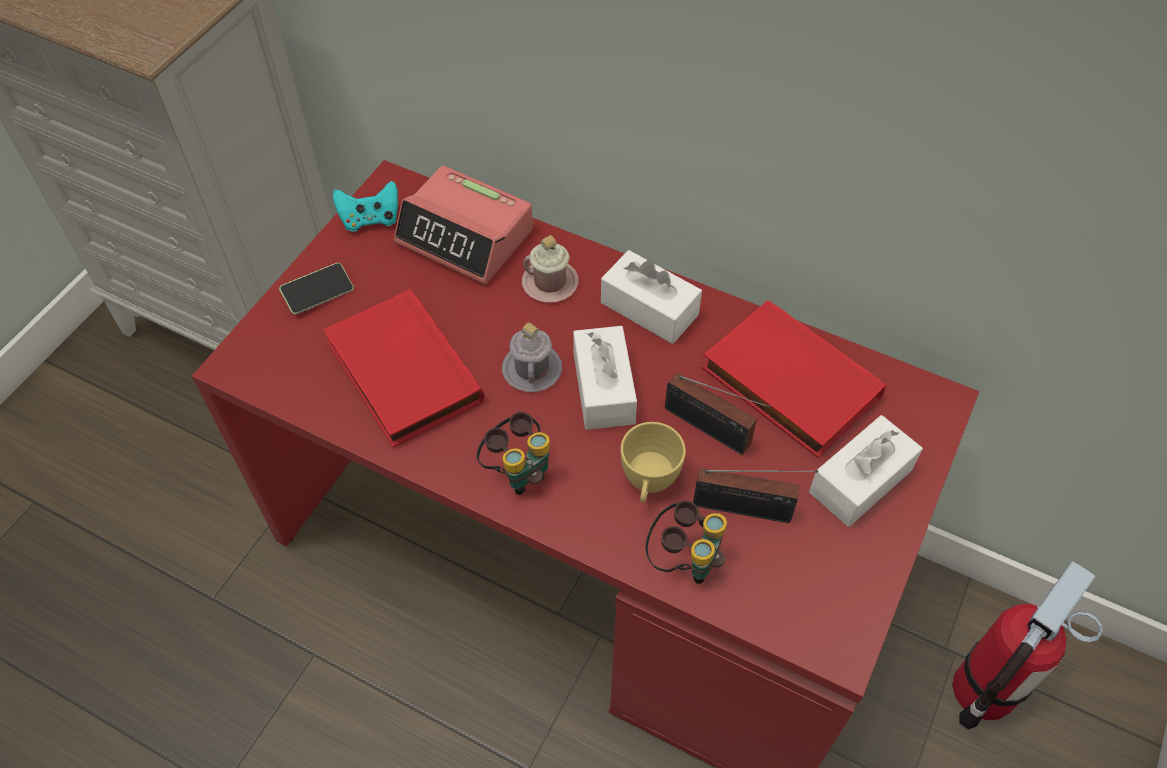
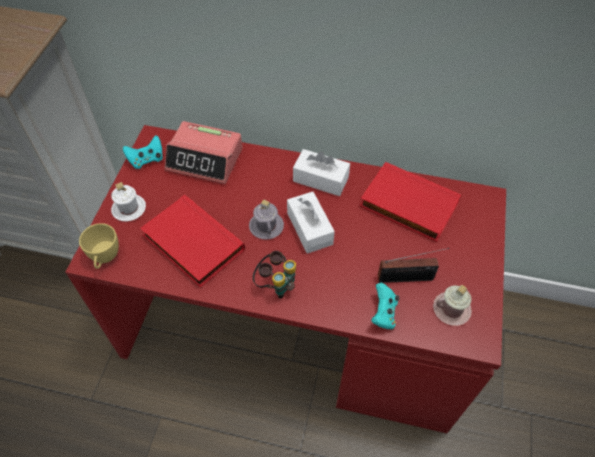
camera: 15 degrees left, 0 degrees up
phone [279,263,354,314] -> white mug [111,182,146,221]
pink mug [522,235,579,303] -> pink mug moved to [433,285,472,326]
yellow cup [621,422,686,503] -> yellow cup moved to [79,223,119,269]
binoculars [645,501,727,584] -> turquoise game controller [371,283,400,330]
radio [665,373,771,455] -> none
white tissue box [809,415,923,527] -> none
fire extinguisher [952,561,1103,729] -> none

